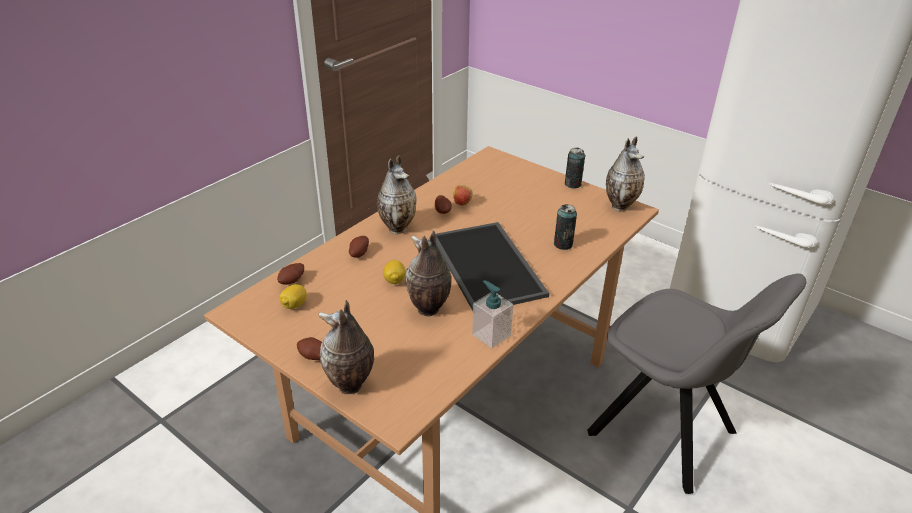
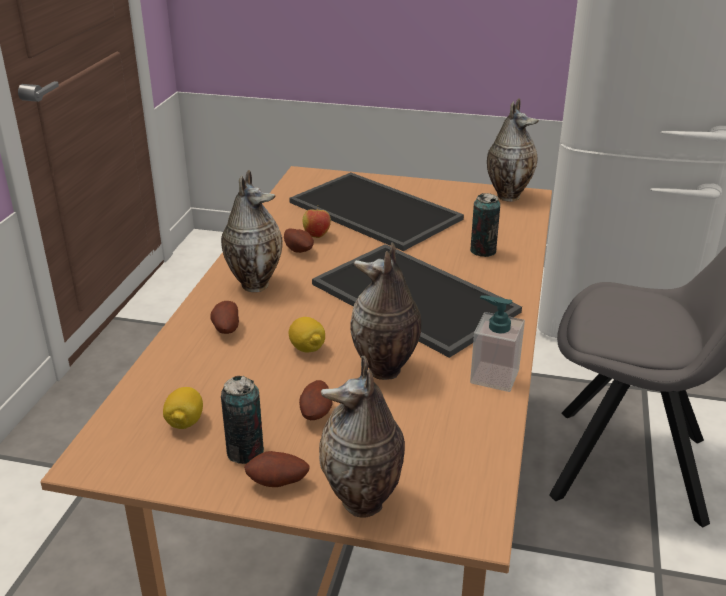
camera: 25 degrees left, 5 degrees down
potato [277,263,304,285] -> potato moved to [299,380,333,420]
can [565,148,585,189] -> can moved to [221,376,264,464]
none -> tray [289,173,464,251]

